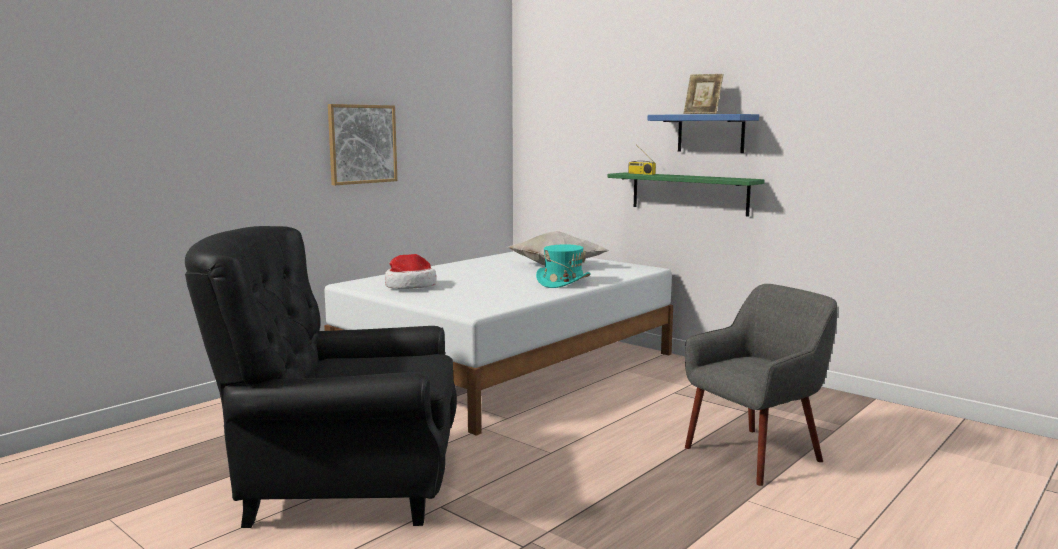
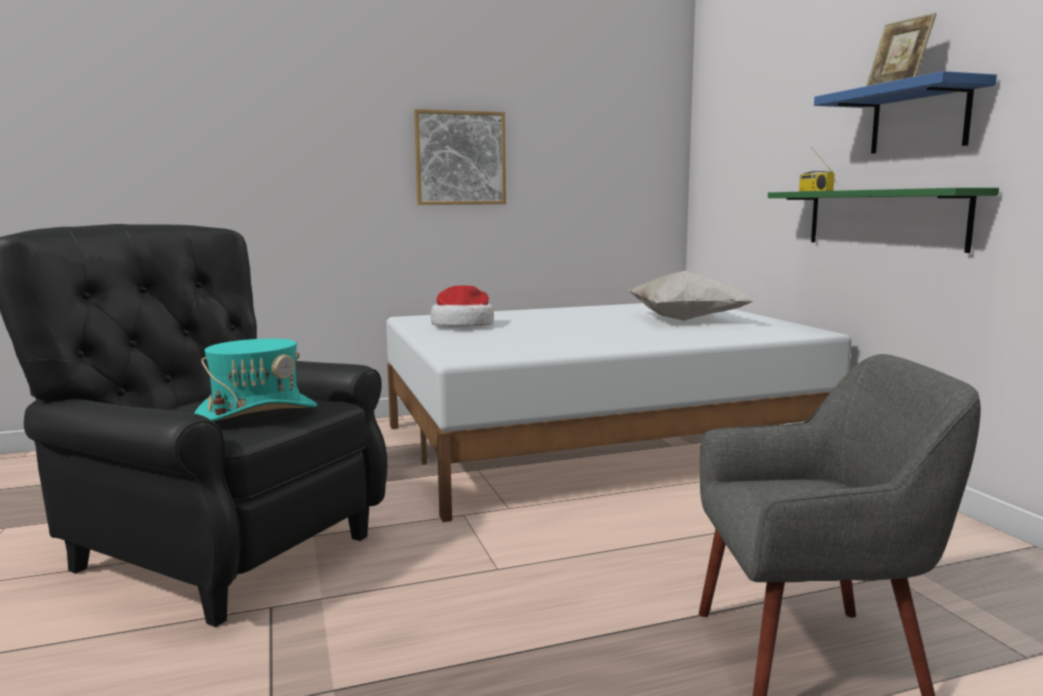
camera: 30 degrees right, 0 degrees up
turquoise hat [536,244,591,288] -> turquoise hat moved to [194,339,317,421]

